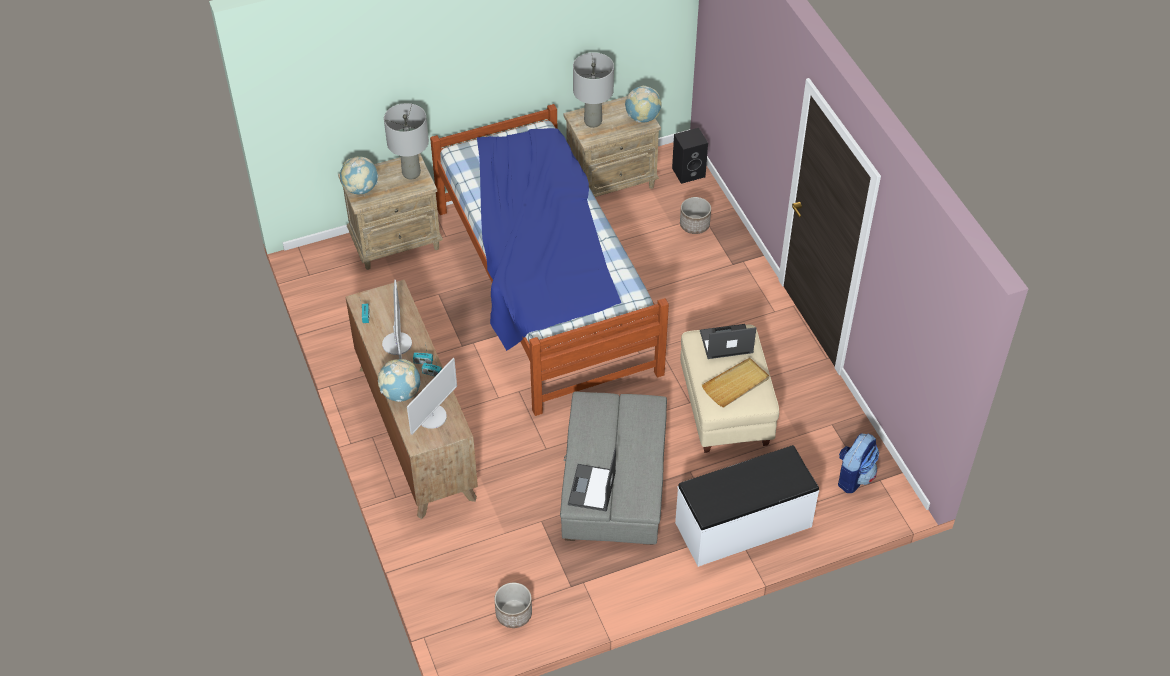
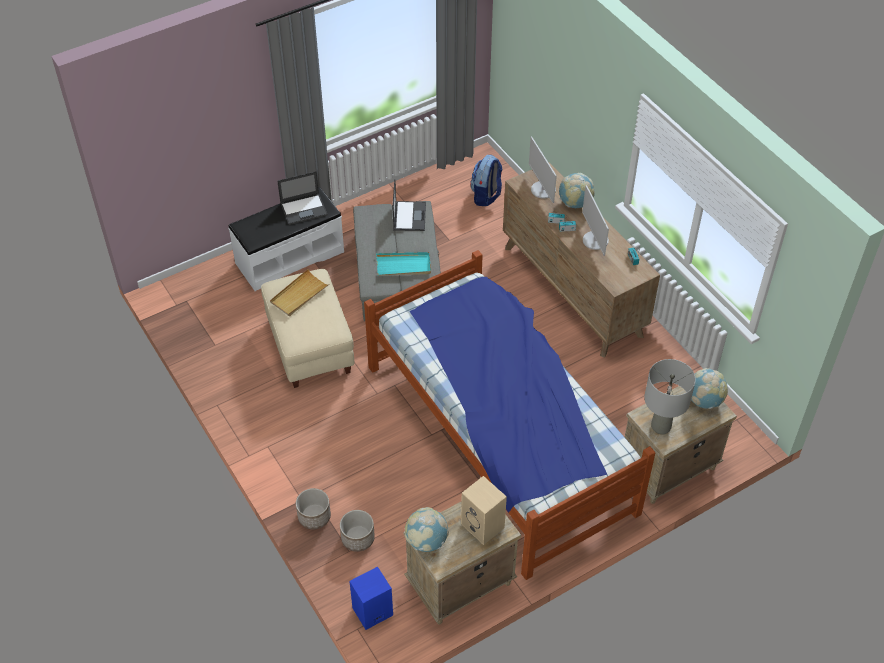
camera: 170 degrees right, 0 degrees up
monitor [407,358,457,435] -> monitor turned 45 degrees counterclockwise [529,137,557,203]
planter [494,582,532,628] -> planter moved to [296,488,331,530]
grey table lamp [573,52,614,128] -> beige speaker [461,476,507,545]
black speaker [672,128,708,184] -> blue speaker [349,567,393,630]
laptop [700,324,756,359] -> laptop moved to [277,171,328,225]
backpack [838,433,879,493] -> backpack moved to [470,155,502,206]
none -> turquoise tray [376,252,431,276]

